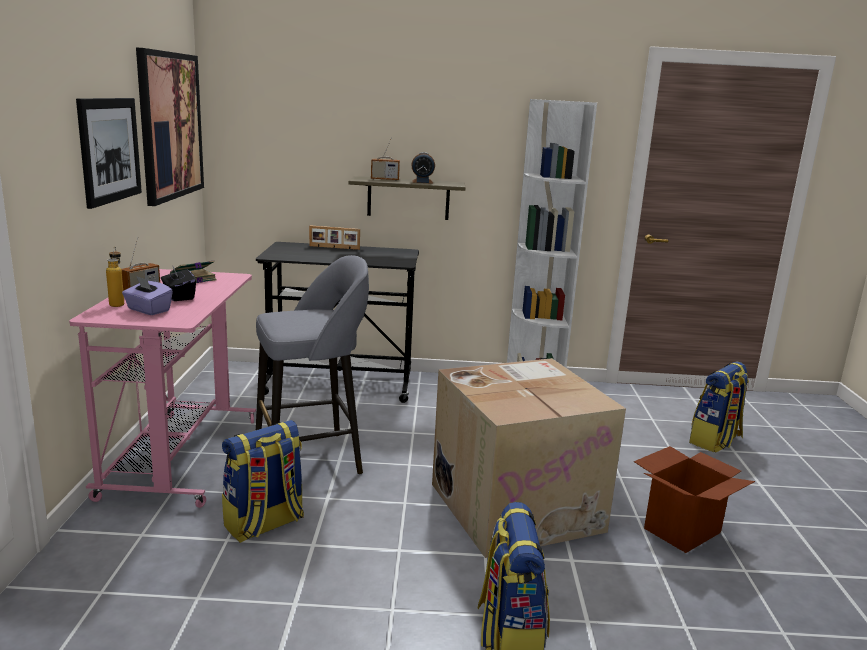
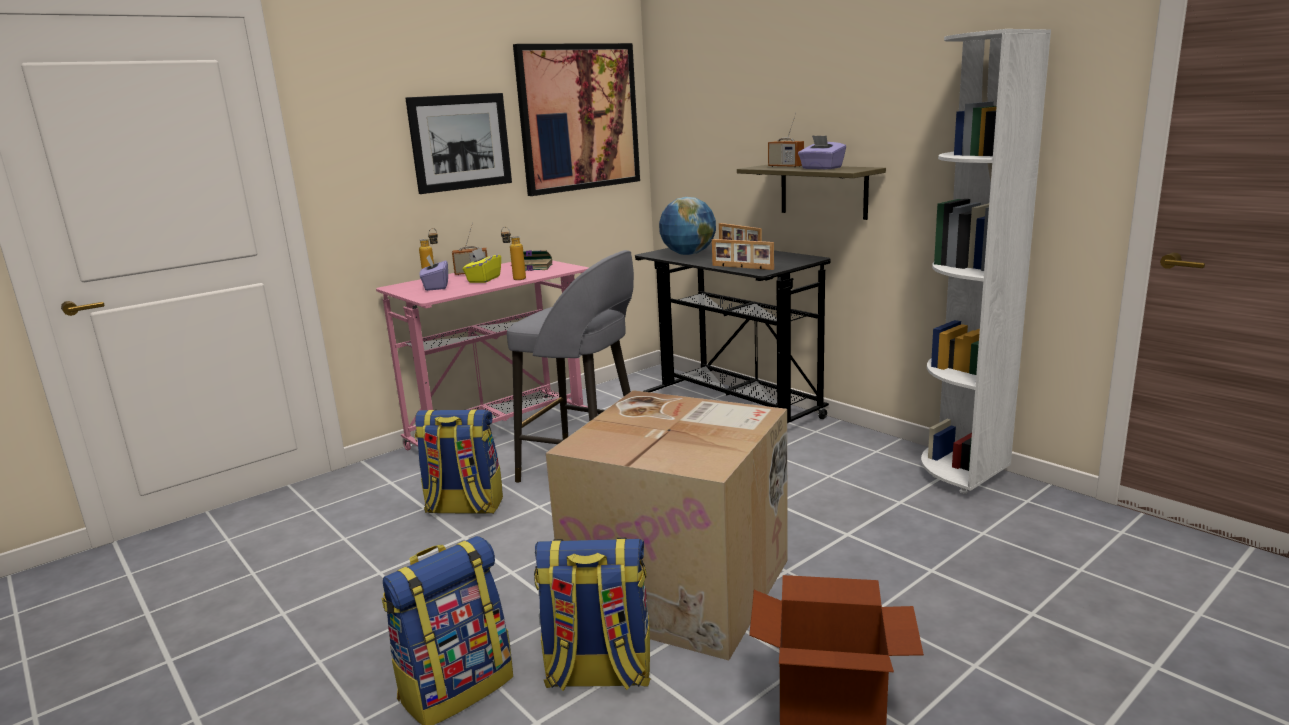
camera: 50 degrees right, 0 degrees up
black tissue box [161,265,196,301] -> yellow tissue box [462,248,501,283]
alarm clock [412,152,435,184] -> purple tissue box [798,135,846,170]
backpack [689,361,749,453] -> backpack moved to [534,538,651,691]
none -> bottle [501,227,526,280]
none -> globe [659,197,716,255]
none -> picture frame [712,239,774,270]

